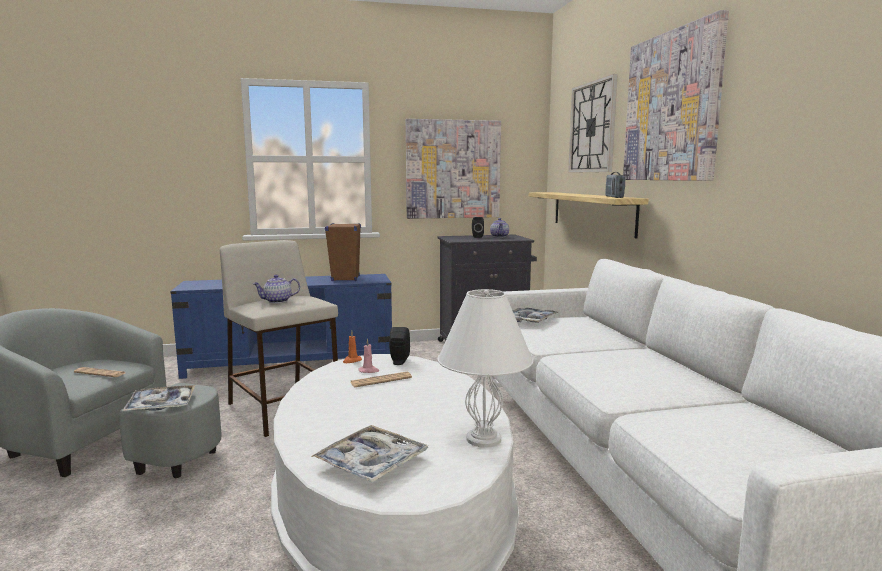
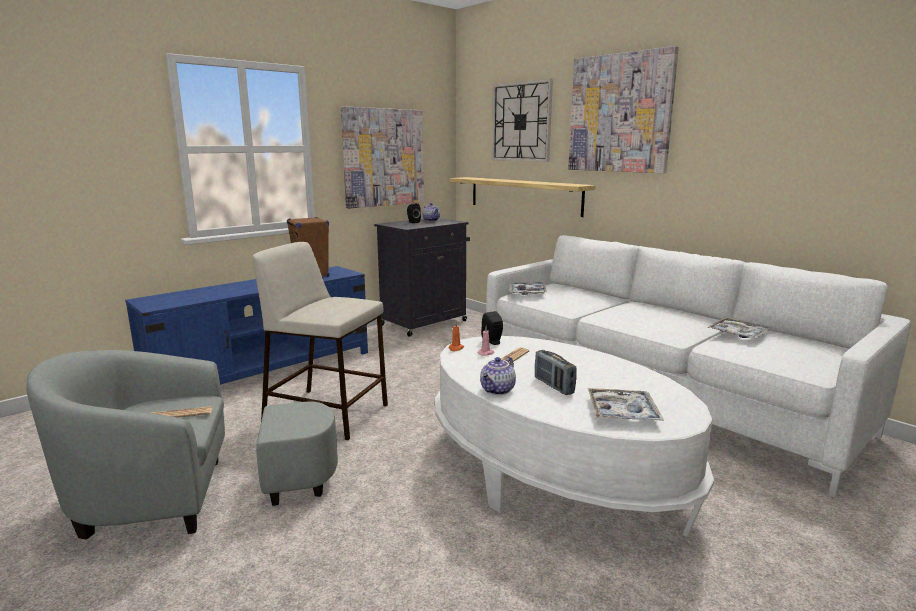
camera: 30 degrees left, 5 degrees up
tray [122,385,196,411] -> tray moved to [707,317,772,339]
teapot [253,275,300,303] -> teapot moved to [480,357,516,395]
white table lamp [438,289,533,448] -> none
radio [606,172,625,198] -> radio moved to [535,350,577,395]

